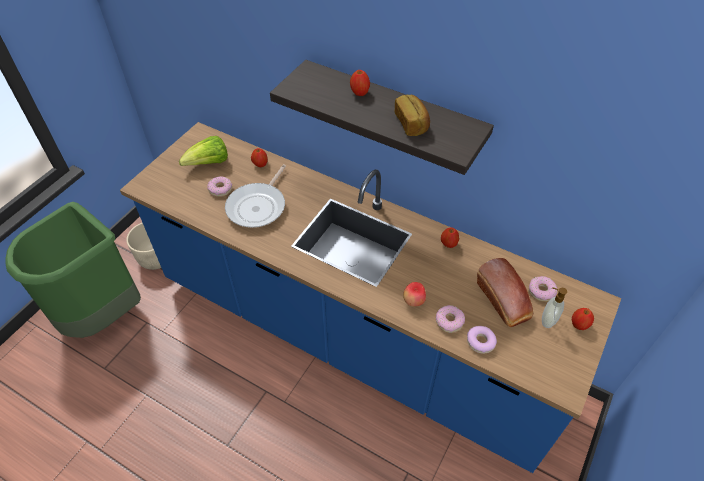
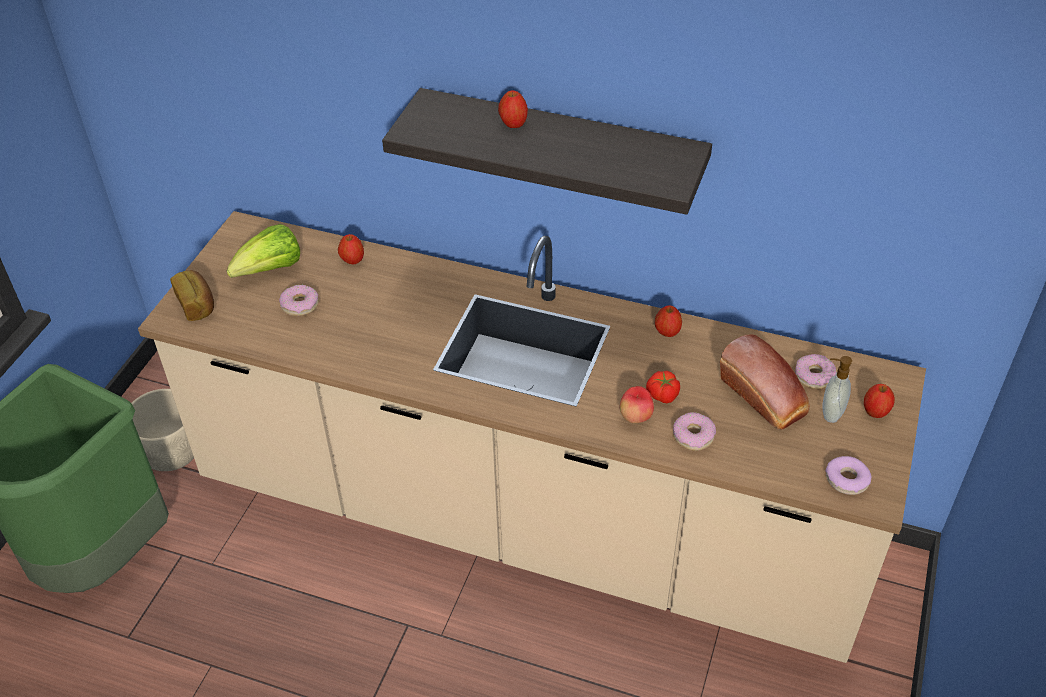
camera: 10 degrees left, 5 degrees down
blue counter [120,122,622,473] -> beige counter [138,211,926,663]
frying pan [225,165,286,228] -> none
bread [394,95,430,136] -> bread moved to [170,270,214,321]
donut [467,326,497,354] -> donut moved to [826,456,871,495]
none -> tomato [646,371,680,403]

